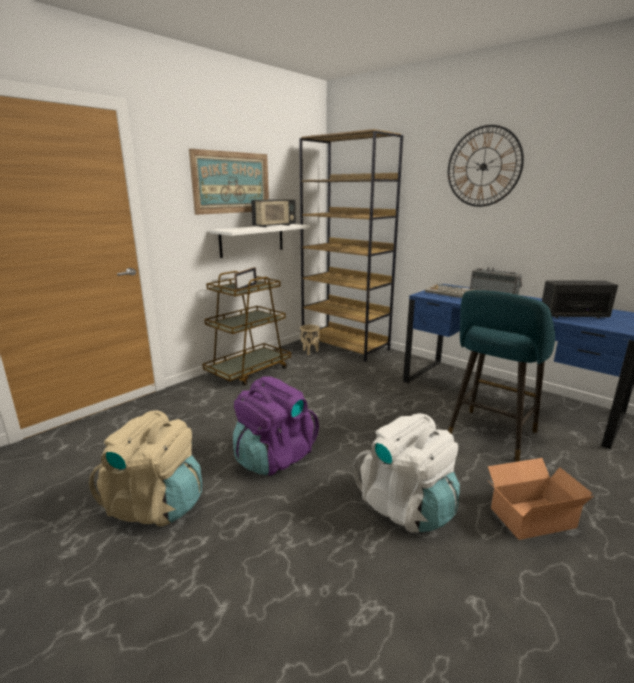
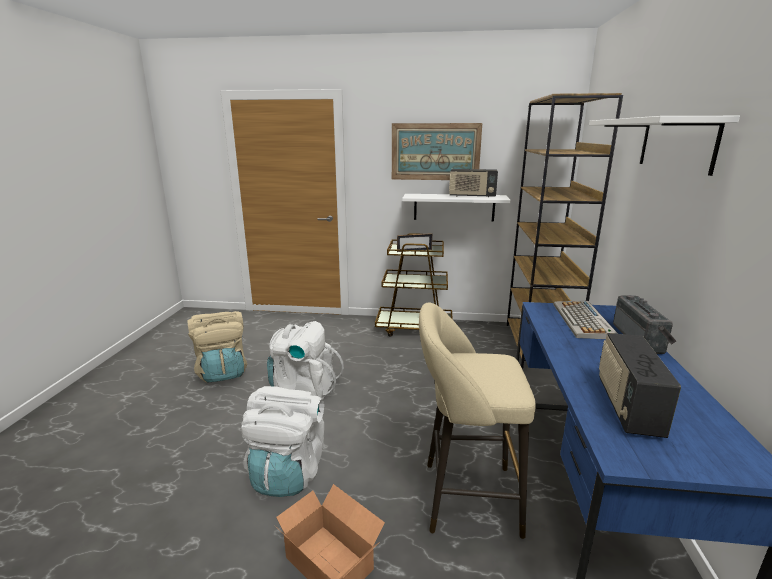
camera: 55 degrees right, 0 degrees up
purple backpack [233,376,319,475] -> white backpack [267,321,344,399]
beige planter [300,325,320,355] -> none
wall clock [448,125,524,207] -> white shelf [589,116,740,176]
turquoise stool [448,290,555,462] -> beige stool [419,303,536,539]
radio [542,280,618,319] -> radio turned 135 degrees counterclockwise [599,333,681,438]

